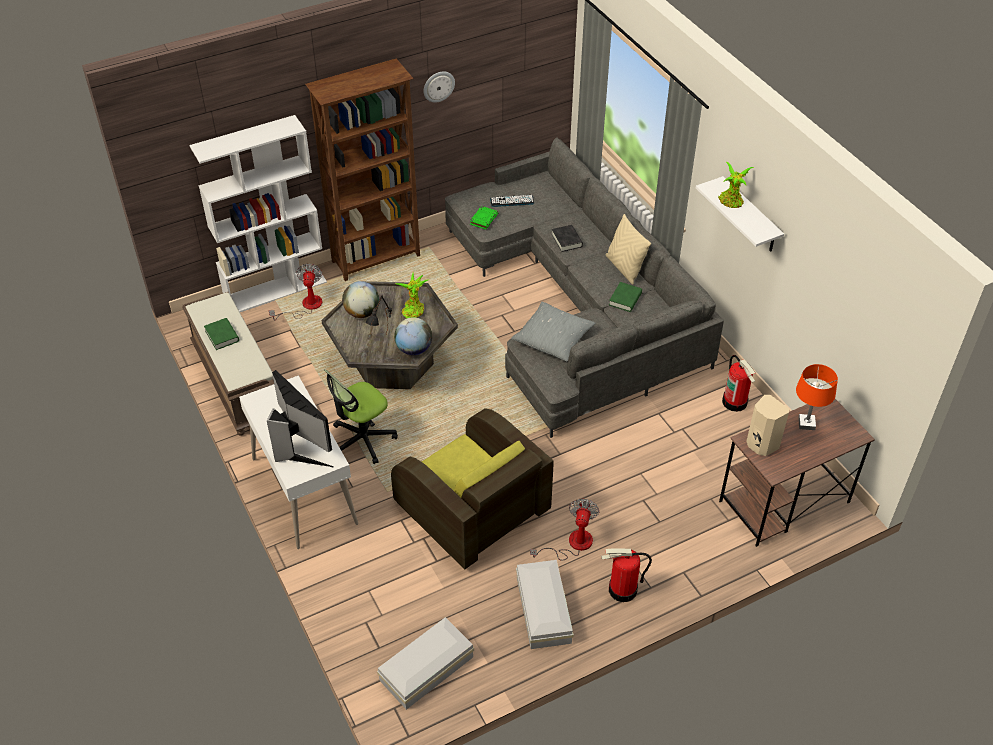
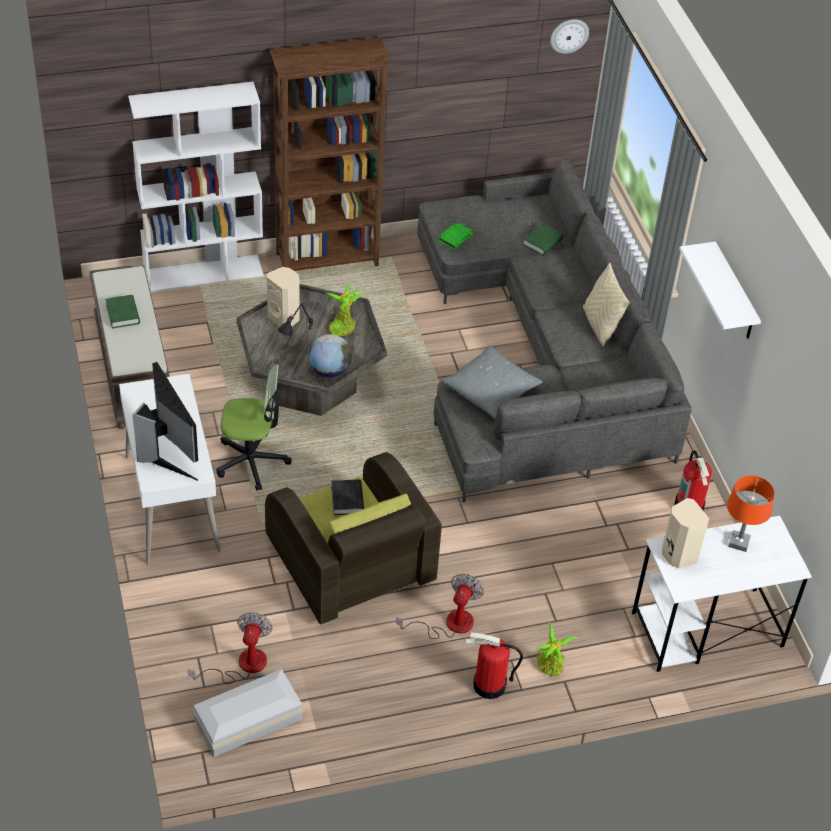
camera: 10 degrees right, 0 degrees up
fan [269,263,322,320] -> fan moved to [188,612,272,684]
office chair [324,369,398,464] -> office chair turned 150 degrees counterclockwise [216,364,292,491]
globe [342,281,379,318] -> beige speaker [267,267,300,327]
wall clock [423,71,455,103] -> wall clock moved to [550,19,589,54]
keyboard [490,195,534,207] -> none
white storage box [516,560,573,649] -> none
black book [552,225,583,252] -> black book moved to [331,479,364,515]
green book [609,282,642,312] -> green book moved to [523,223,564,256]
potted plant [718,162,754,208] -> potted plant moved to [535,622,578,676]
brown desk [719,399,875,547] -> white desk [632,516,812,672]

